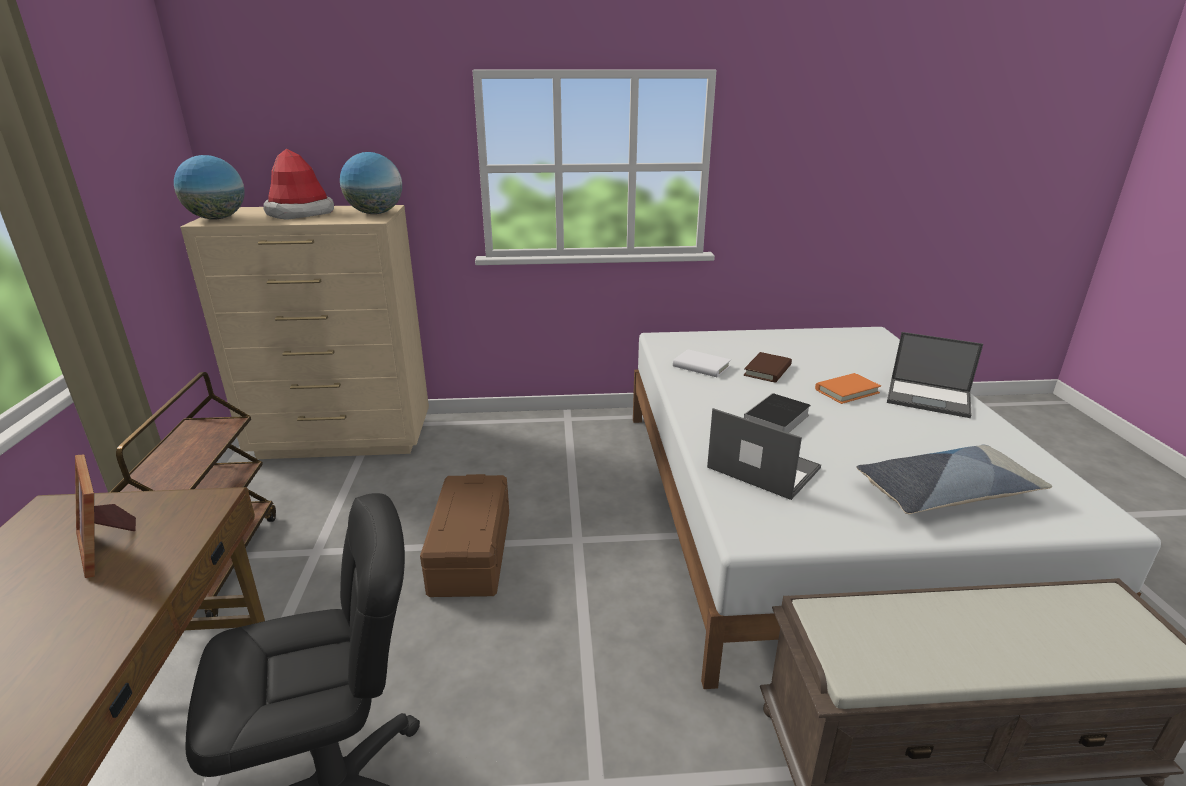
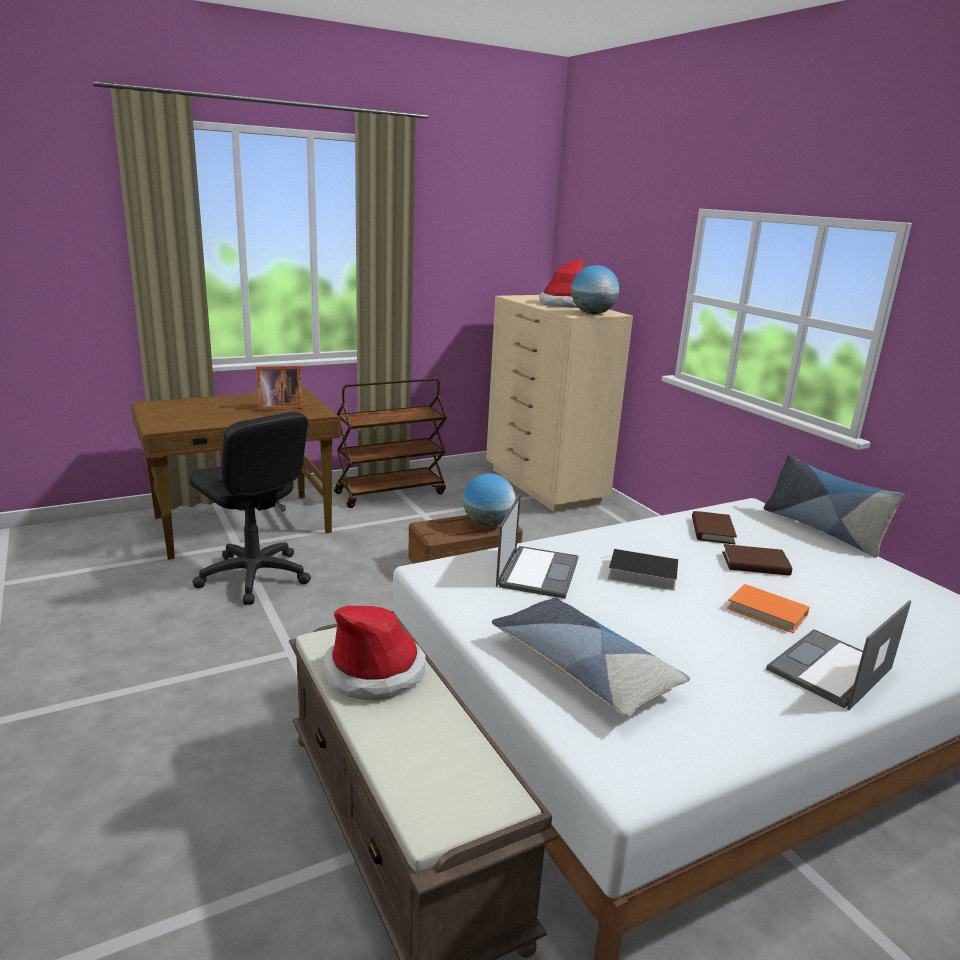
camera: 65 degrees right, 5 degrees down
picture frame [75,454,136,578] -> picture frame turned 135 degrees counterclockwise [256,366,303,410]
globe [174,155,245,220] -> globe moved to [463,473,516,526]
white book [673,349,731,377] -> brown book [692,511,737,544]
laptop [887,332,983,418] -> laptop turned 45 degrees clockwise [766,600,911,710]
none -> hat [324,606,426,701]
none -> pillow [764,454,905,557]

